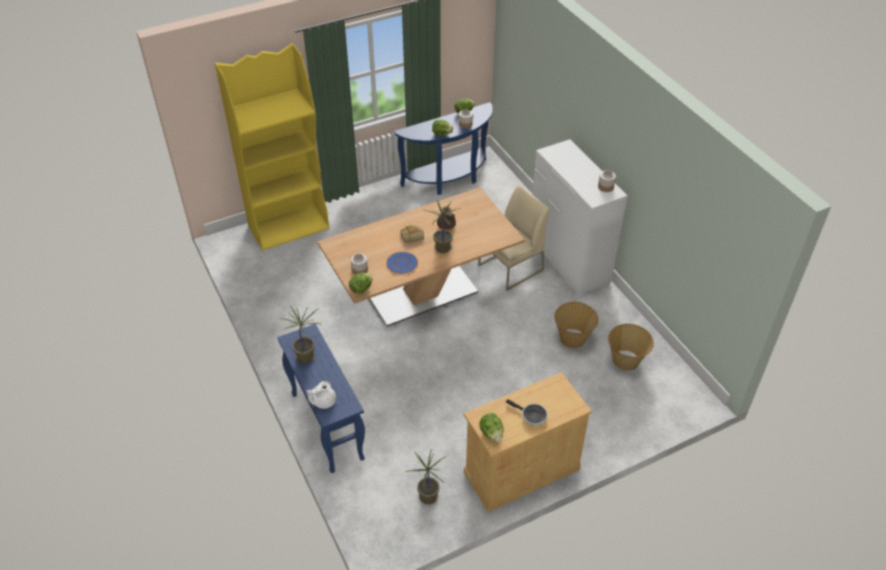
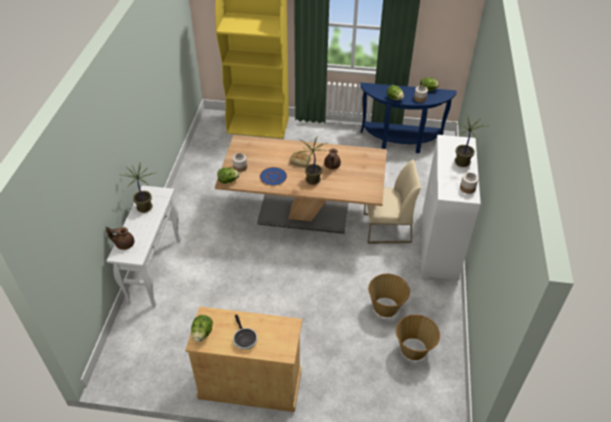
camera: 35 degrees right, 0 degrees up
blue console table [277,324,365,473] -> white console table [107,185,181,307]
white teapot [307,381,336,409] -> brown teapot [106,227,134,250]
potted plant [405,449,446,504] -> potted plant moved to [452,116,489,167]

